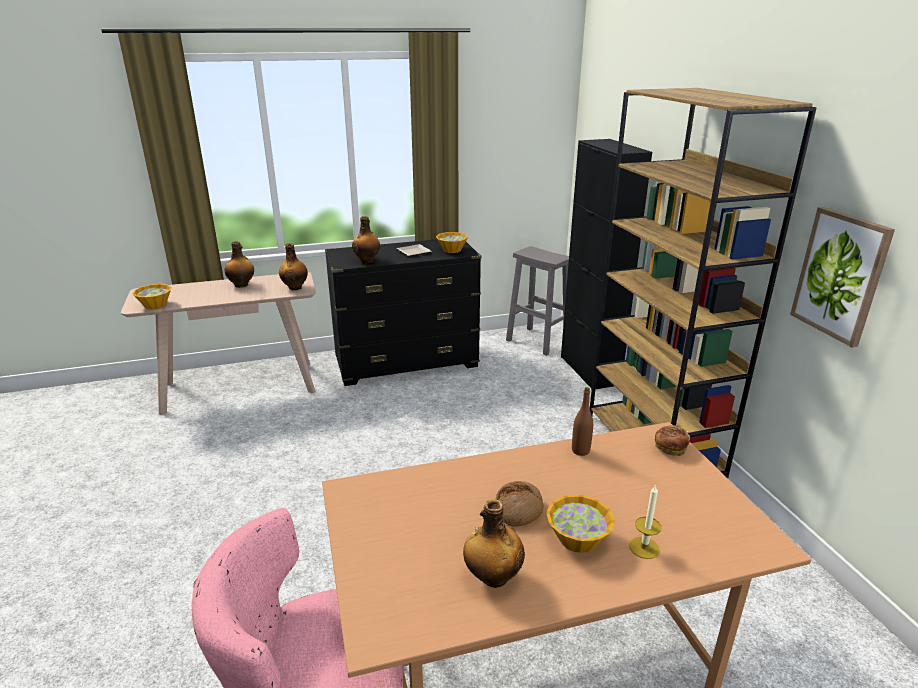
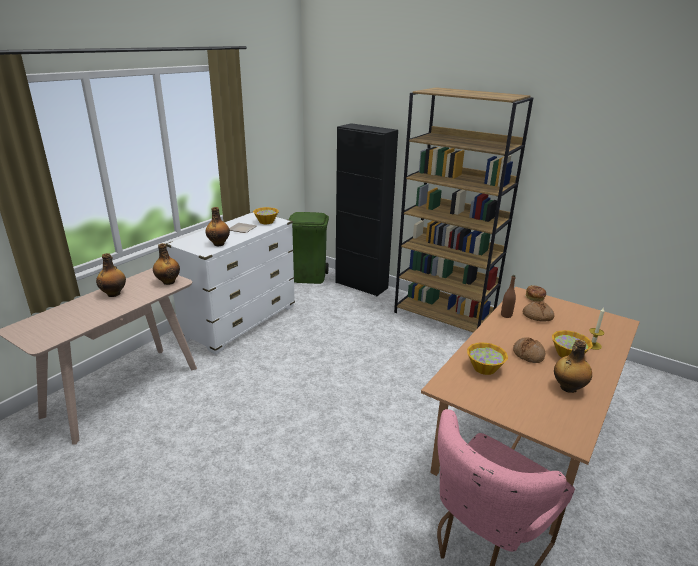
camera: 40 degrees left, 0 degrees up
bowl [132,284,172,309] -> bowl moved to [467,342,508,375]
black dresser [325,239,481,386] -> white dresser [166,212,295,354]
grey stool [506,246,569,356] -> green trash can [289,212,329,284]
picture [790,207,895,348] -> none
none -> bread [523,302,554,322]

